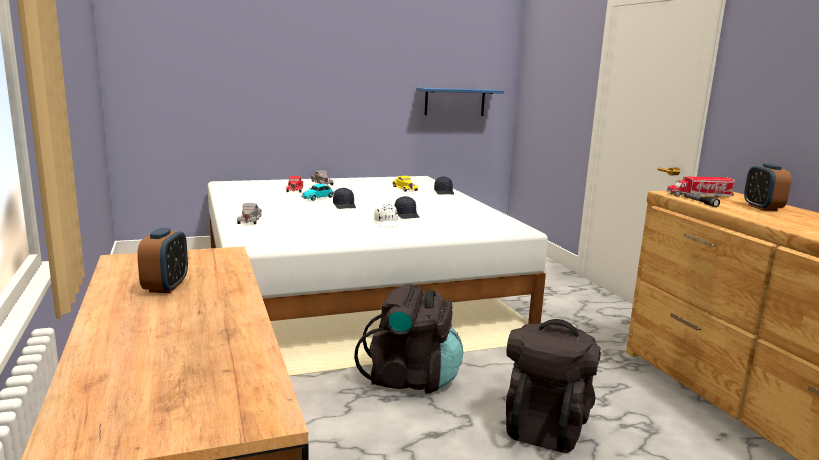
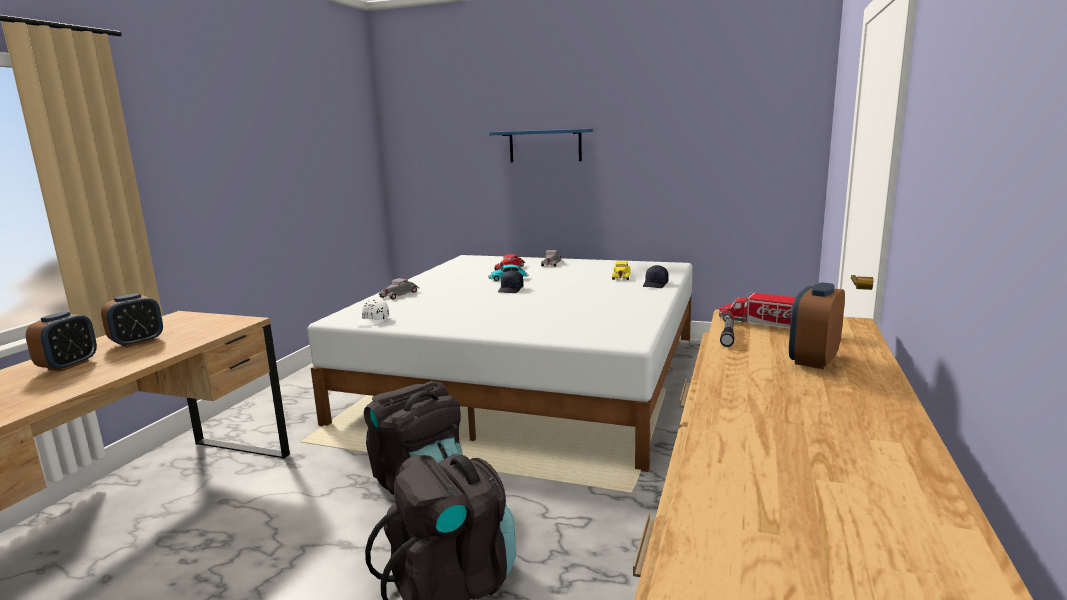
camera: 40 degrees right, 0 degrees up
white cap [374,203,400,227] -> white cap moved to [356,298,389,326]
black cap [395,196,420,219] -> none
blue shelf [416,87,504,116] -> blue shelf moved to [489,129,593,162]
none -> alarm clock [26,311,97,371]

